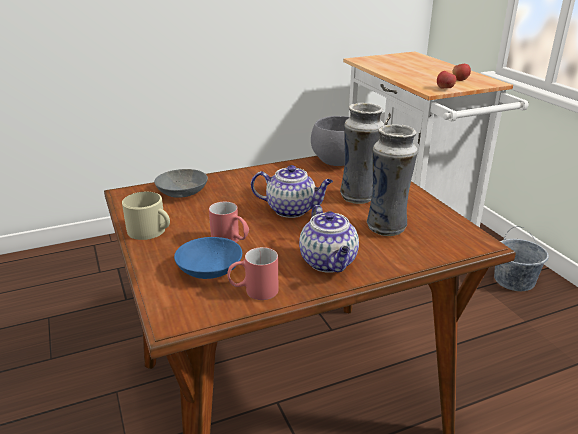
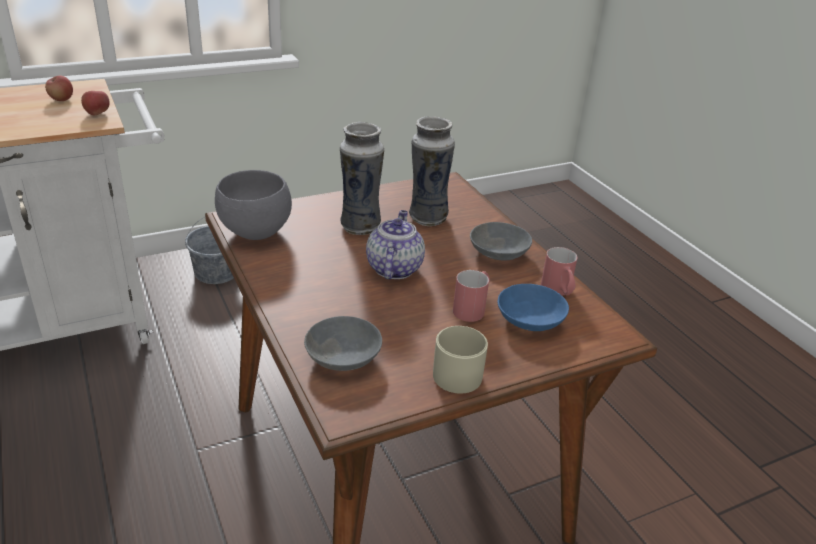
camera: 95 degrees left, 5 degrees up
teapot [299,205,359,273] -> grey bowl [470,222,532,261]

